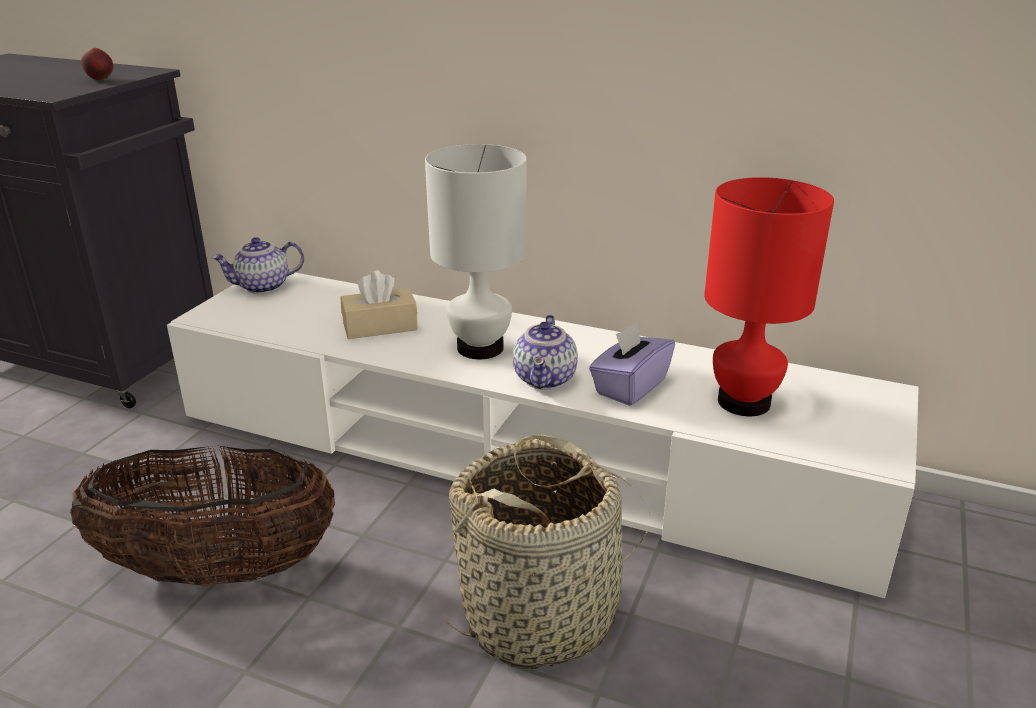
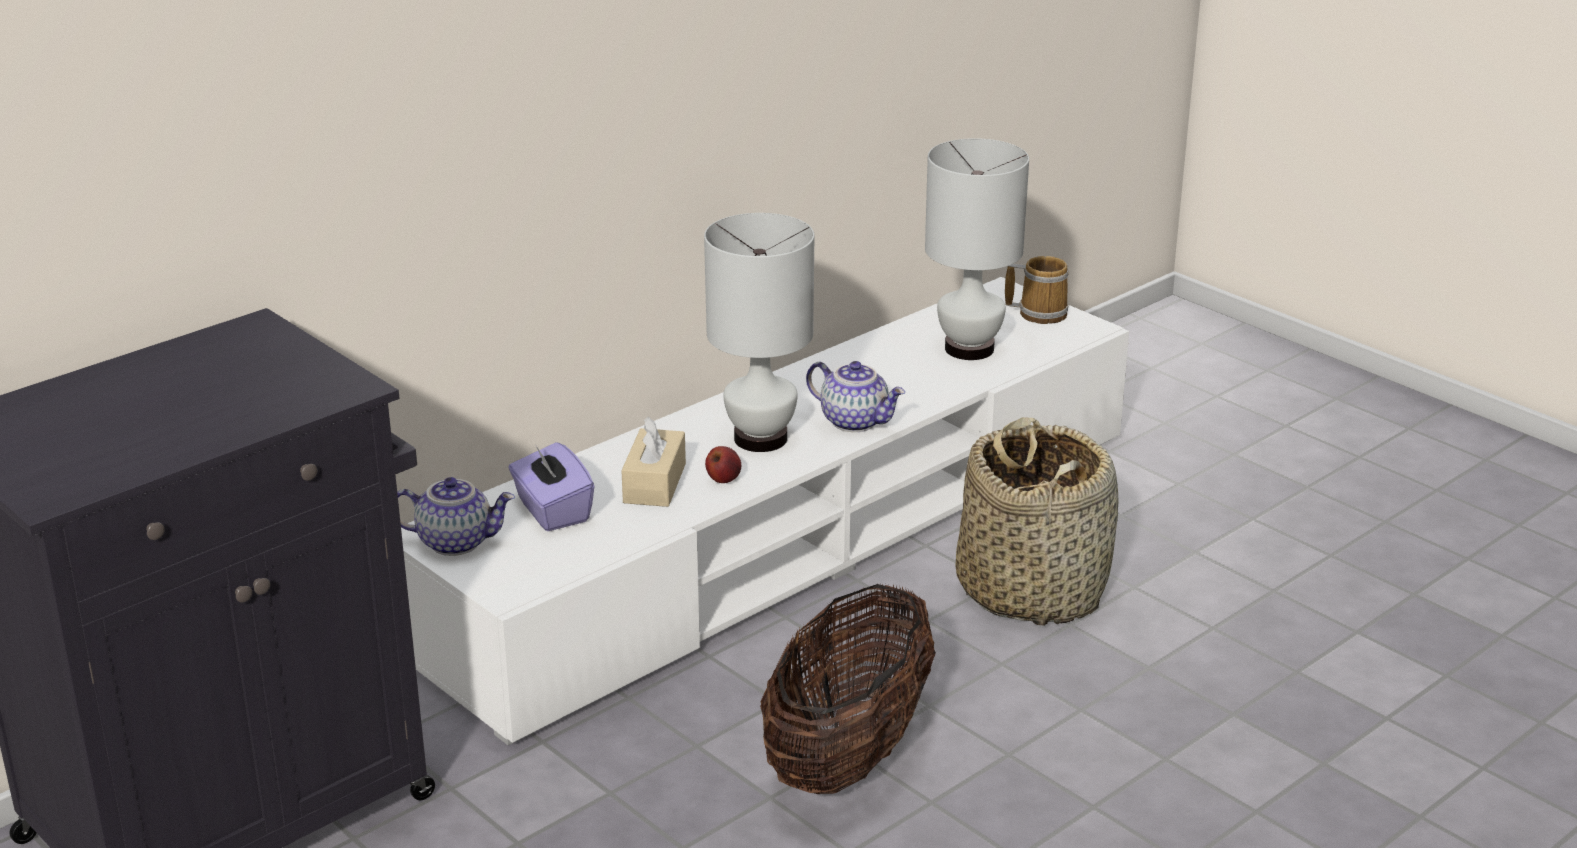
camera: 65 degrees left, 0 degrees up
apple [81,48,113,80] -> apple moved to [705,446,741,483]
teapot [211,237,304,294] -> teapot turned 90 degrees counterclockwise [397,477,515,556]
purple tissue box [589,322,675,406] -> purple tissue box moved to [508,442,594,531]
red table lamp [704,177,834,416] -> white table lamp [925,138,1029,360]
none -> mug [1005,256,1069,324]

